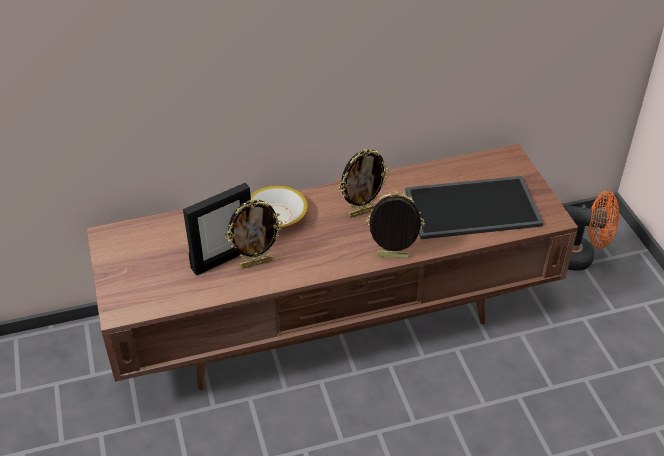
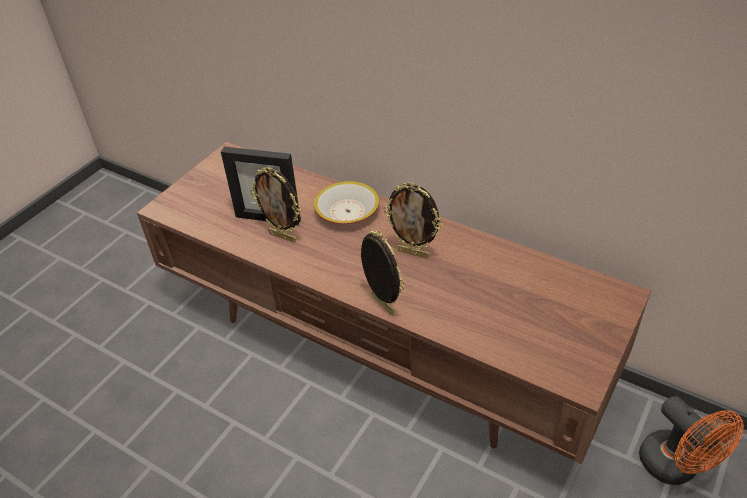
camera: 50 degrees right, 0 degrees up
tray [405,176,544,239] -> none

